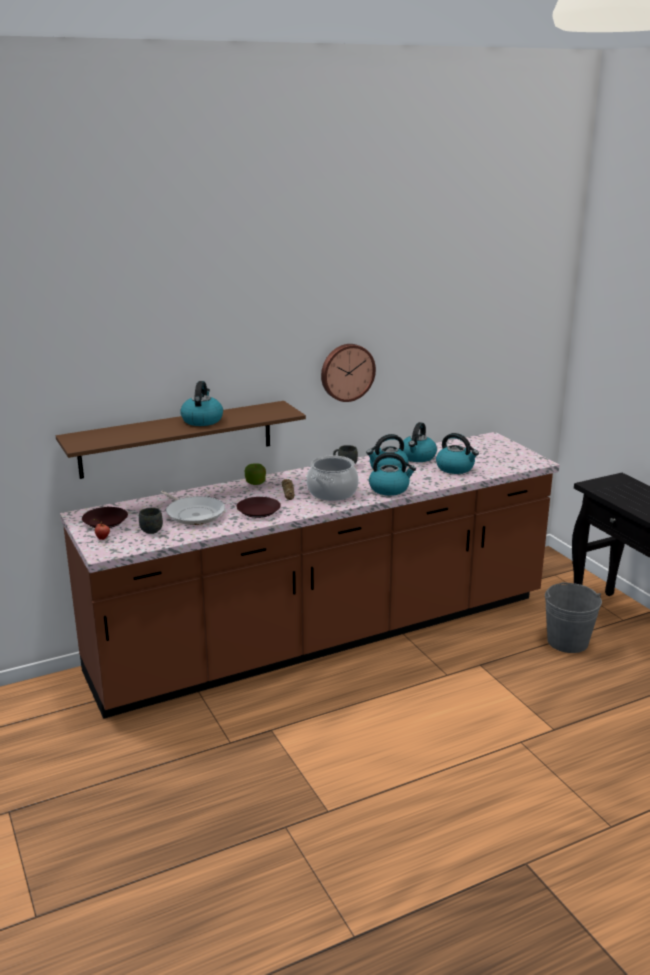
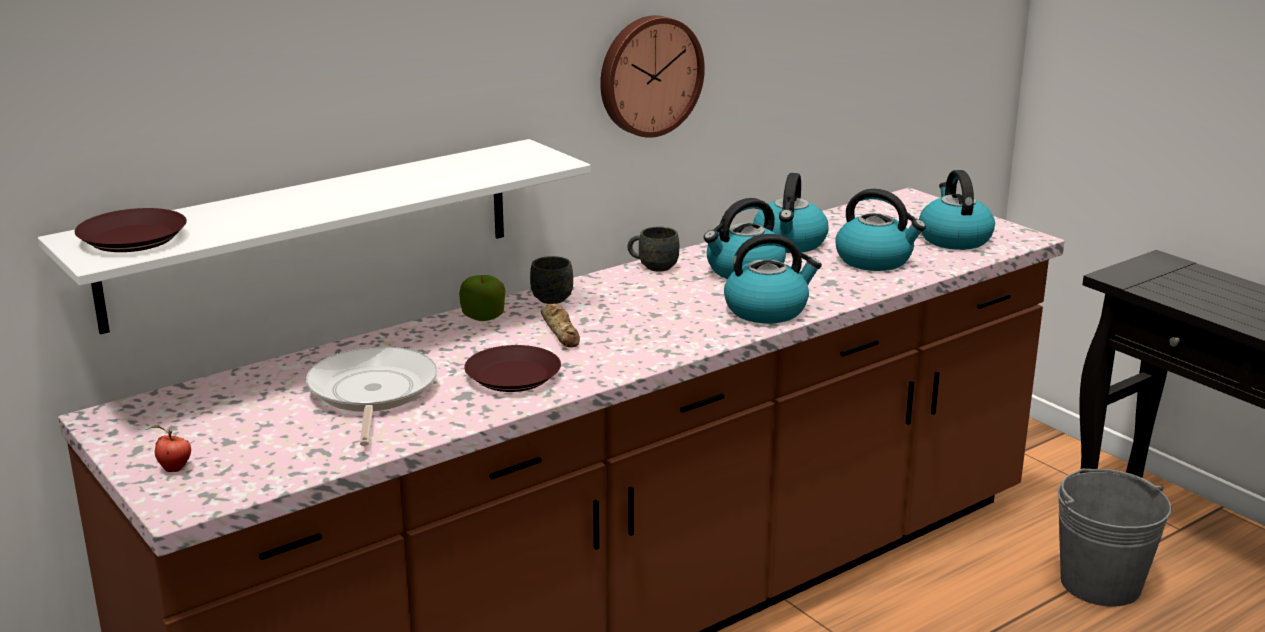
camera: 10 degrees left, 0 degrees up
brown shelf [56,401,306,479] -> white shelf [38,139,590,334]
brown plate [82,507,128,528] -> brown plate moved to [75,208,187,252]
grey mug [139,507,163,534] -> grey mug moved to [530,256,573,304]
frying pan [161,491,225,525] -> frying pan turned 135 degrees counterclockwise [306,347,437,446]
kettle [180,381,223,426] -> kettle moved to [919,170,995,250]
cooking pot [307,456,359,501] -> none

